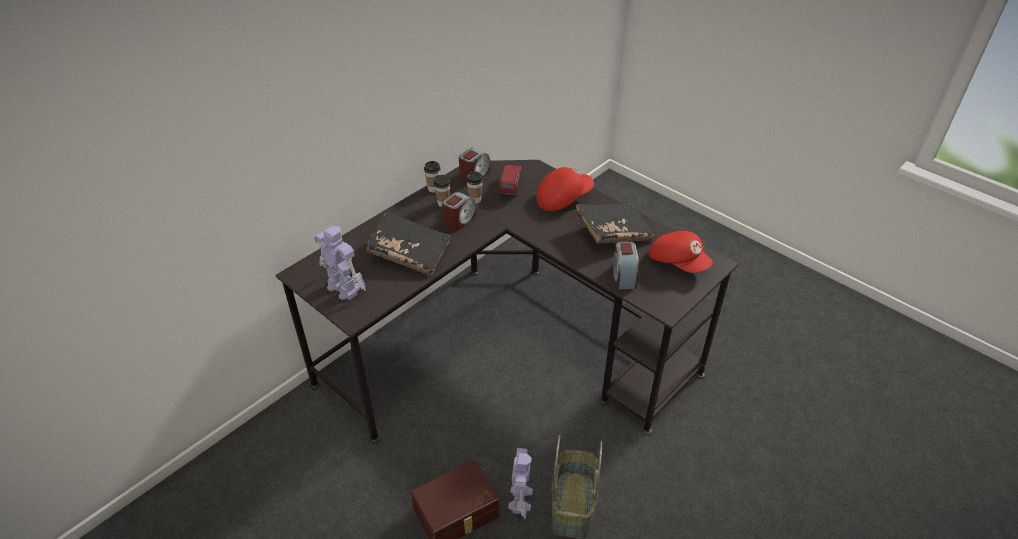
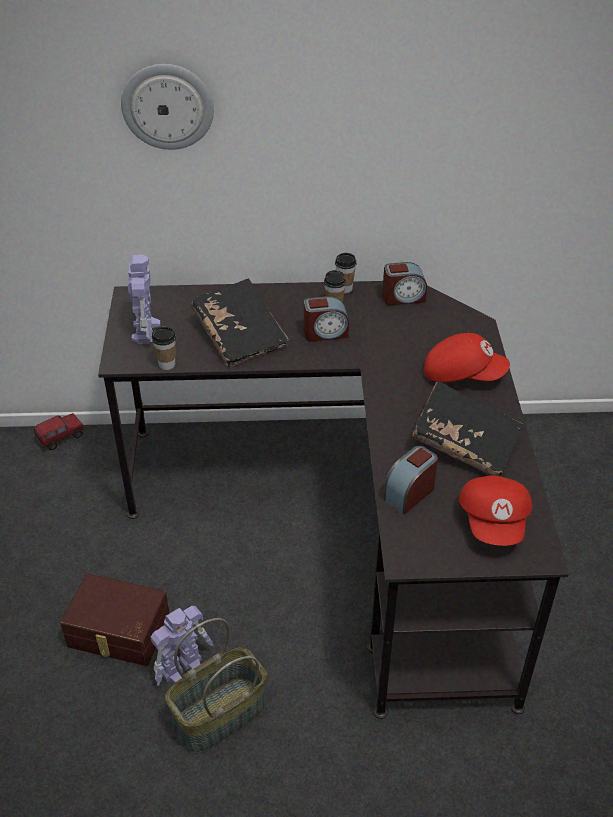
camera: 45 degrees right, 0 degrees up
cup [466,172,483,204] -> cup moved to [152,327,176,370]
toy truck [499,165,522,197] -> toy truck moved to [34,413,84,450]
none -> wall clock [121,64,214,150]

